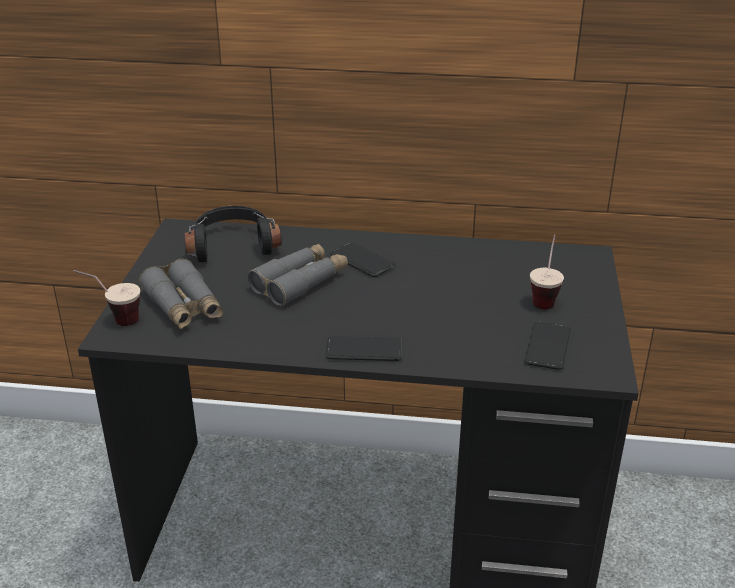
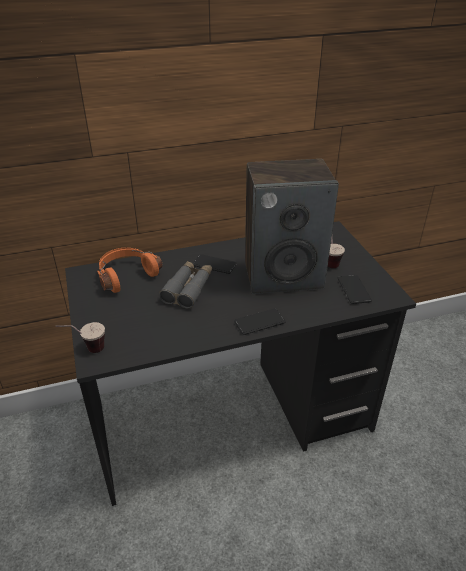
camera: 25 degrees left, 5 degrees up
grey binoculars [139,259,223,329] -> none
black headphones [184,206,282,262] -> orange headphones [97,248,163,293]
none -> speaker [245,159,339,294]

